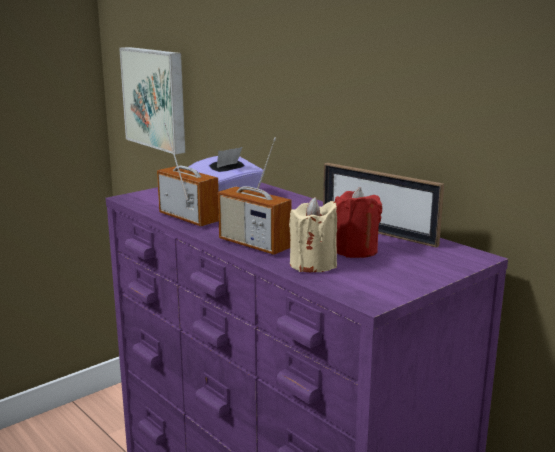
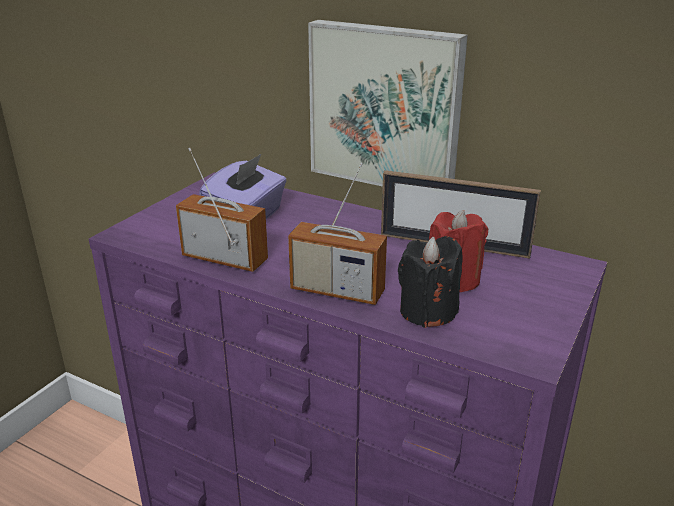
camera: 20 degrees left, 10 degrees up
picture [119,47,185,155] -> picture moved to [308,20,468,187]
beige candle [289,197,337,272] -> black candle [398,236,462,328]

